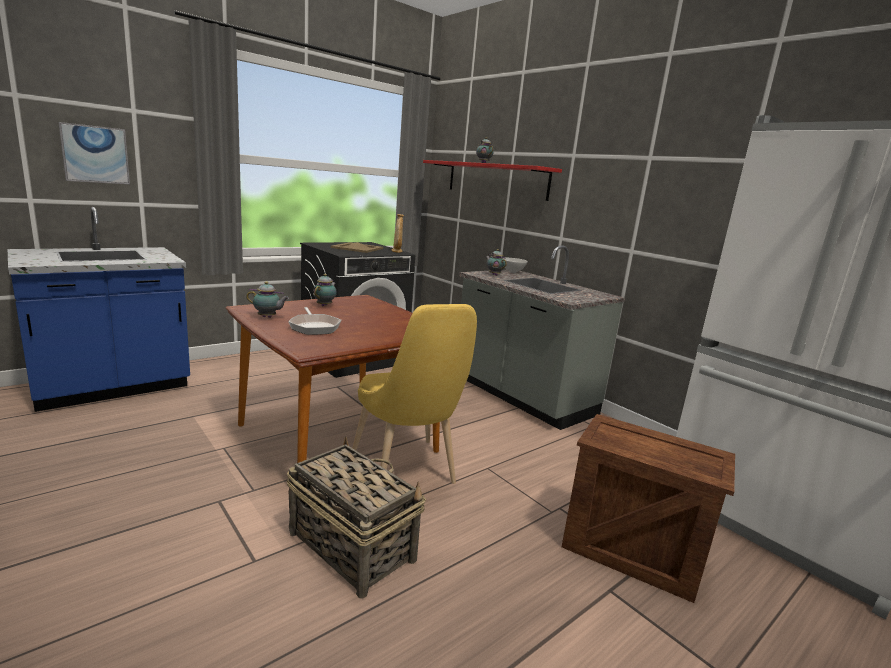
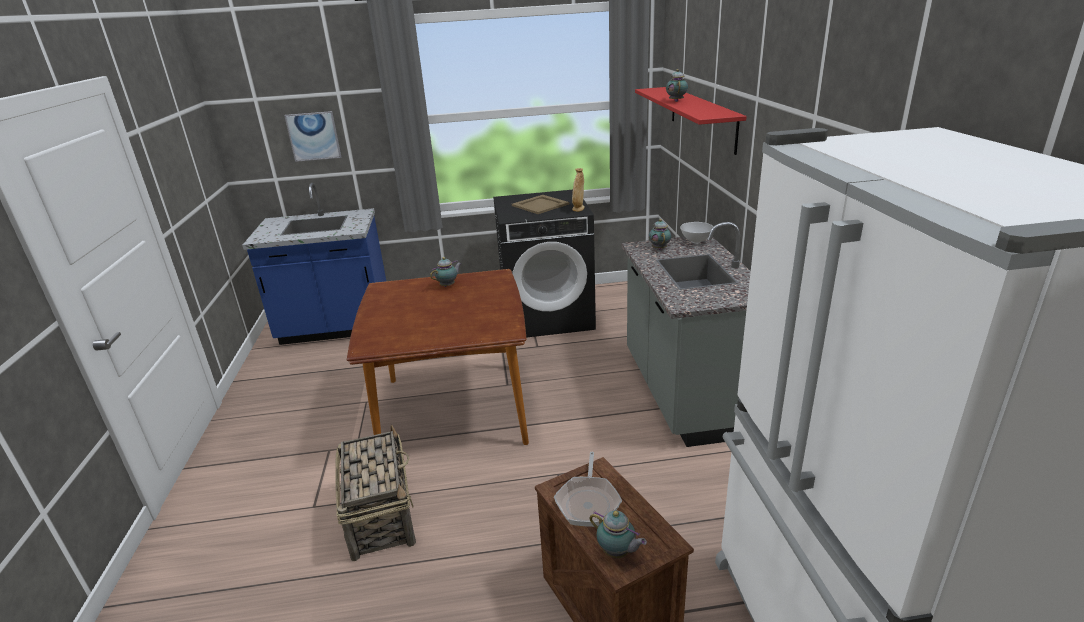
camera: 35 degrees right, 10 degrees up
teapot [246,281,289,318] -> teapot moved to [589,510,647,558]
frying pan [288,307,341,335] -> frying pan moved to [554,452,622,527]
yellow chair [353,304,477,484] -> none

